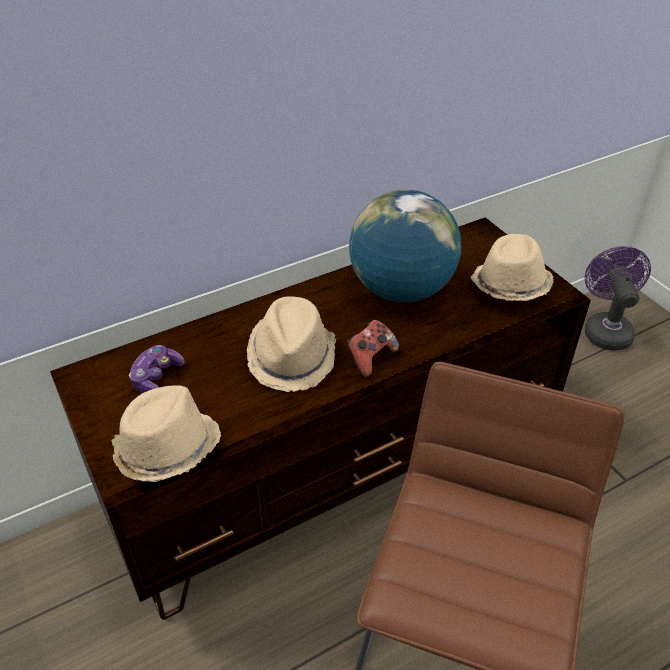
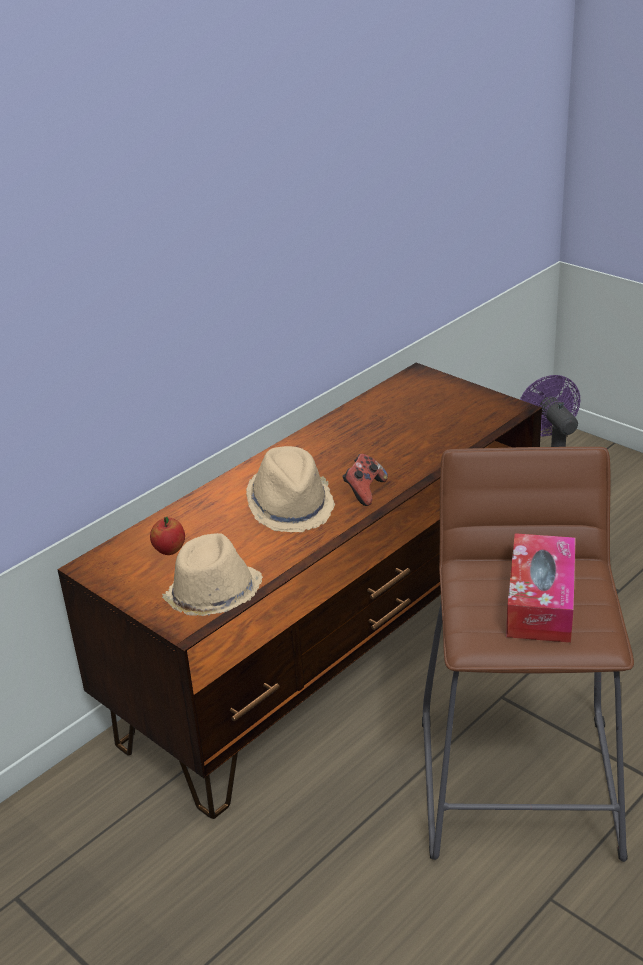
camera: 15 degrees left, 10 degrees down
game controller [129,345,185,393] -> apple [150,517,185,555]
globe [349,189,461,303] -> none
beige hat [470,234,554,301] -> none
none -> tissue box [506,533,576,643]

